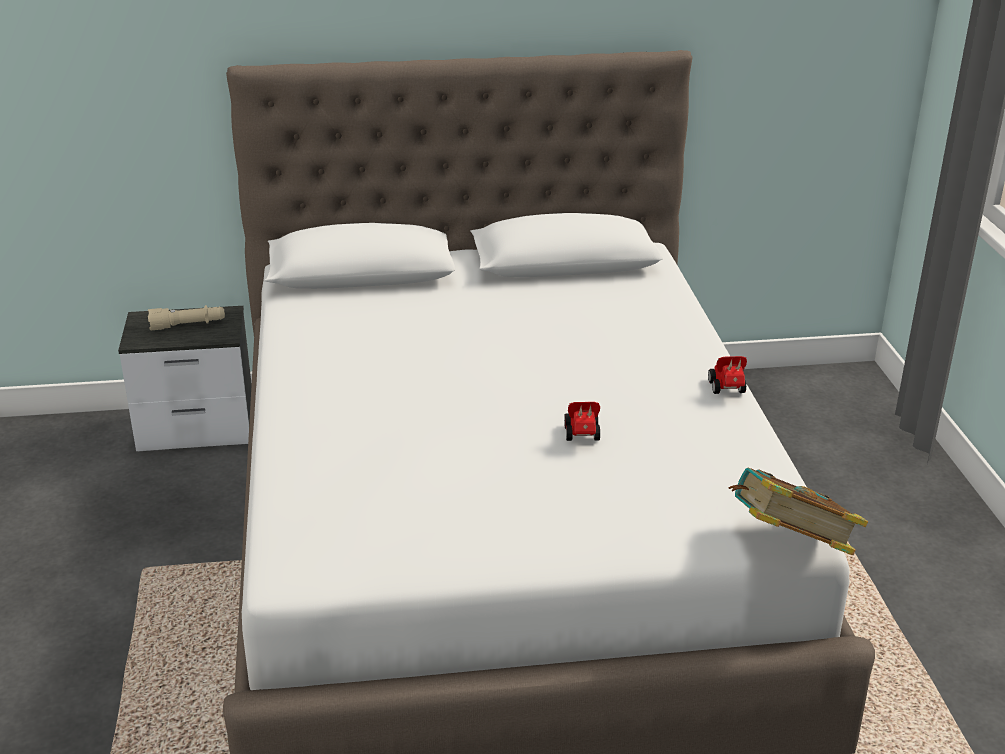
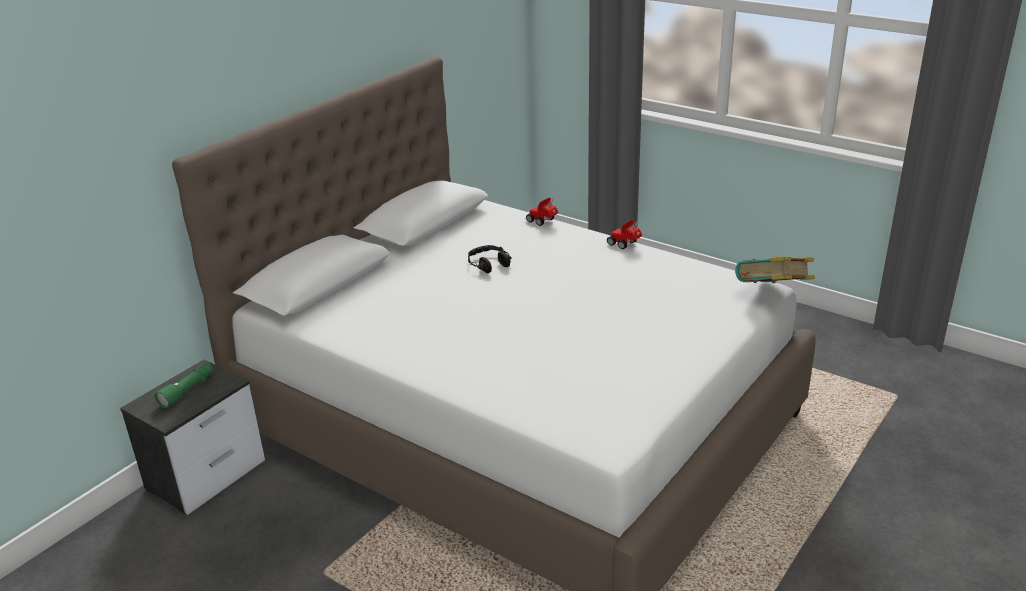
camera: 45 degrees left, 0 degrees up
beige flashlight [148,305,225,330] -> green flashlight [154,364,213,408]
toy car [564,402,600,441] -> toy car moved to [526,197,558,226]
none -> headphones [468,245,511,273]

